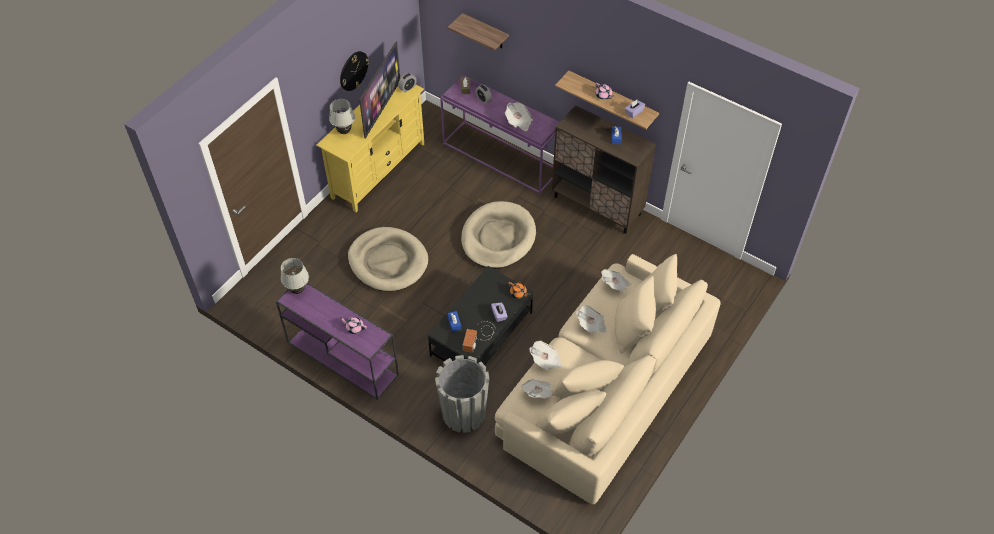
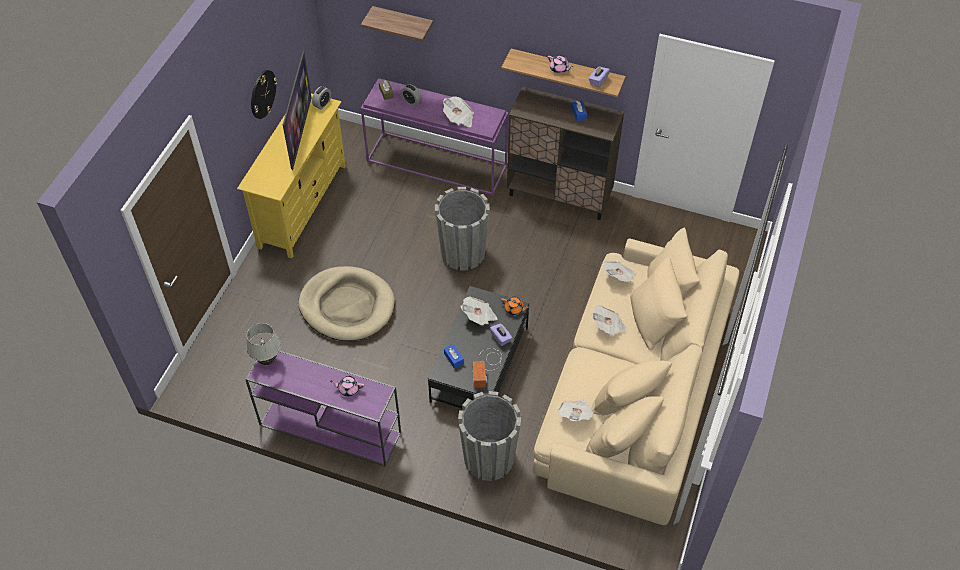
camera: 15 degrees left, 0 degrees up
white table lamp [329,99,355,134] -> none
beige dog bed [461,201,536,269] -> grey planter [435,187,490,271]
newspaper [529,341,562,370] -> newspaper moved to [461,297,498,325]

